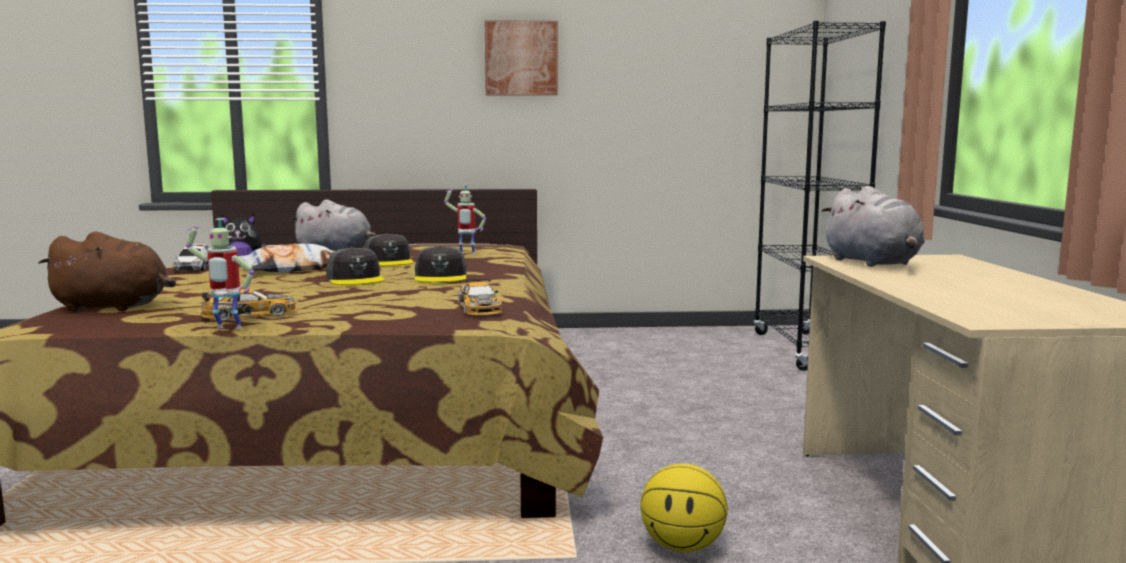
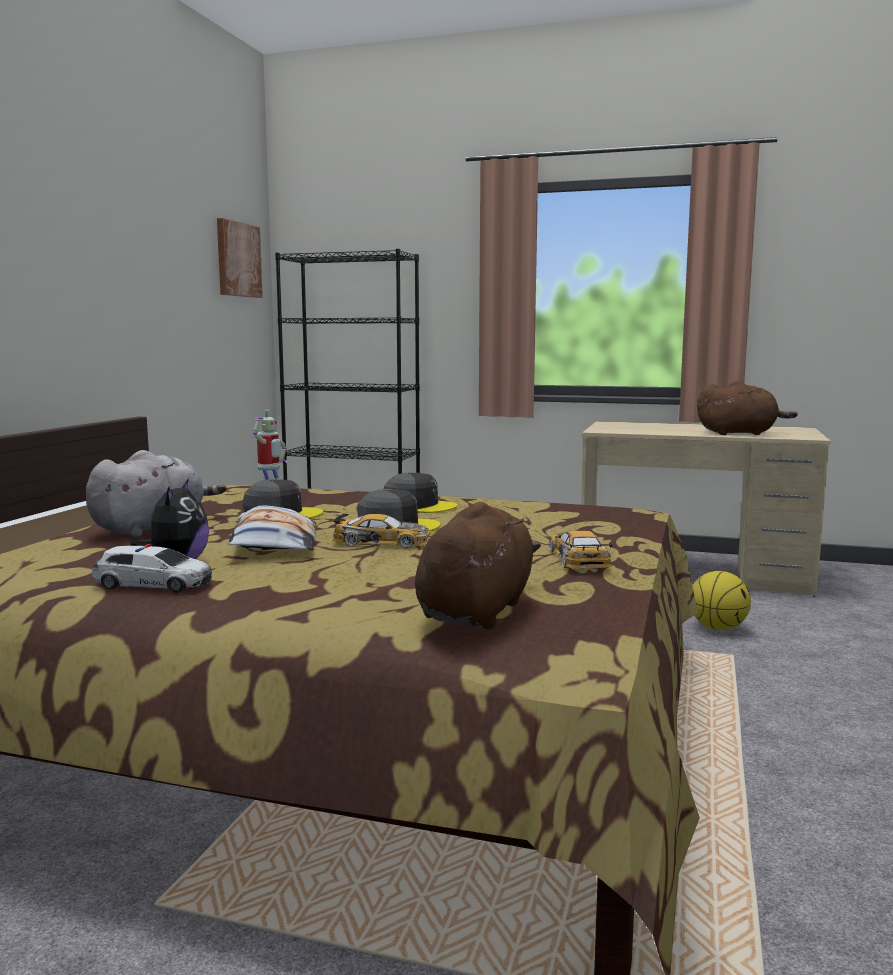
camera: 70 degrees left, 0 degrees up
toy robot [186,218,254,329] -> none
toy car [458,279,502,315] -> toy car moved to [333,513,430,548]
picture [485,20,558,96] -> picture moved to [217,218,263,298]
grey plush toy [821,186,925,267] -> none
none -> brown plush toy [697,380,798,435]

